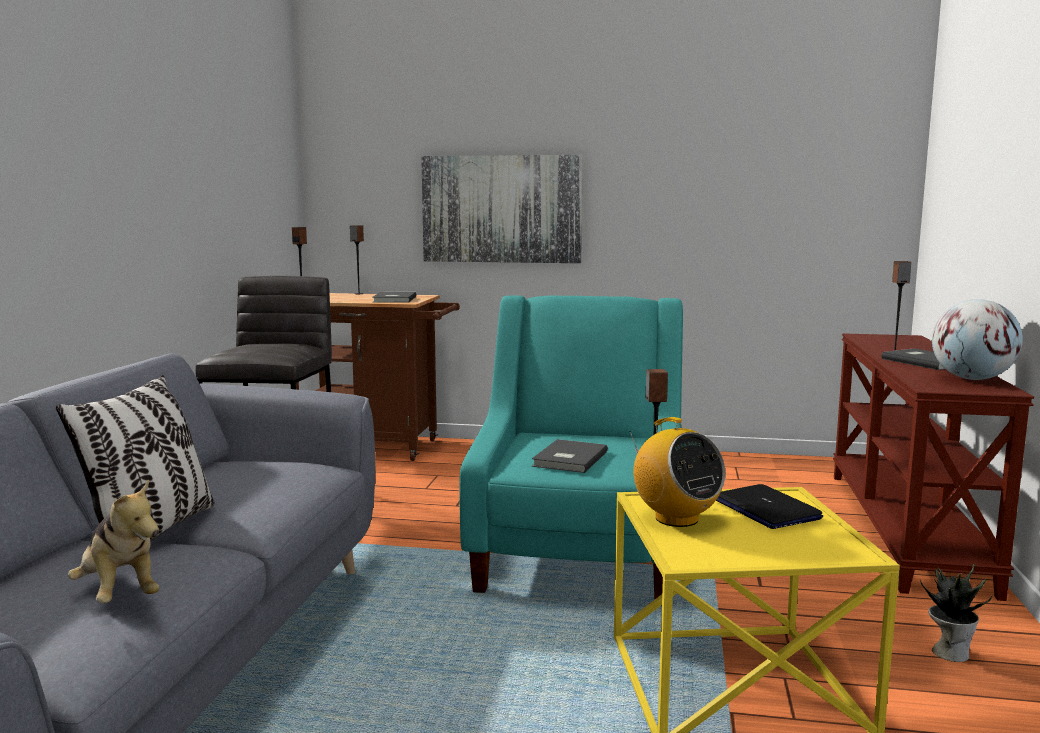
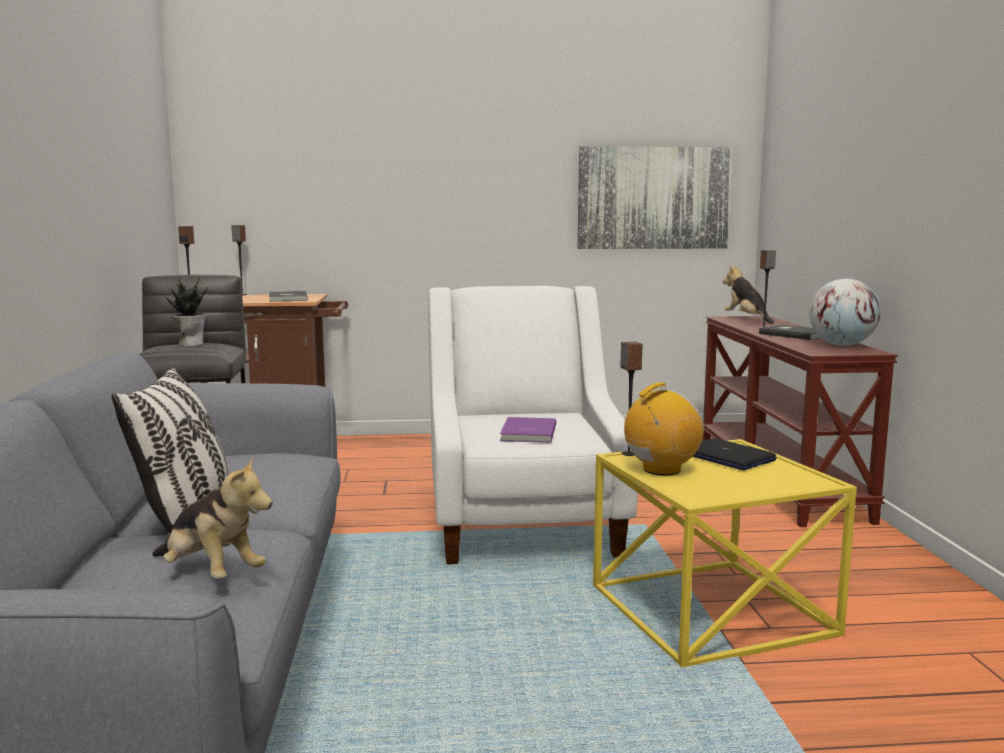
camera: 15 degrees left, 0 degrees up
picture [421,155,583,263] -> picture moved to [578,146,732,249]
turquoise armchair [459,295,683,606] -> white armchair [428,286,638,564]
grey book [532,439,608,473] -> purple book [500,417,556,443]
radio [629,417,725,527] -> radio turned 75 degrees counterclockwise [624,382,704,475]
potted plant [920,564,992,662] -> potted plant moved to [160,277,208,346]
none -> plush toy [723,266,774,324]

